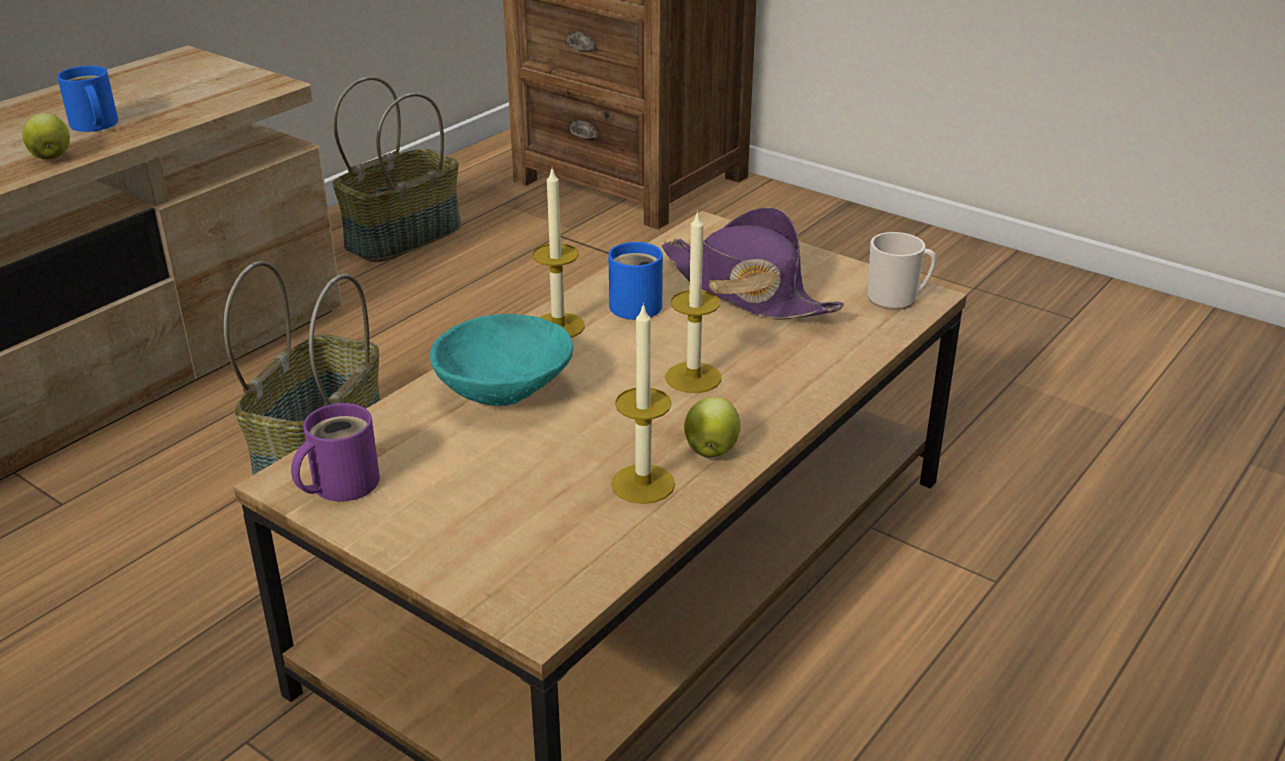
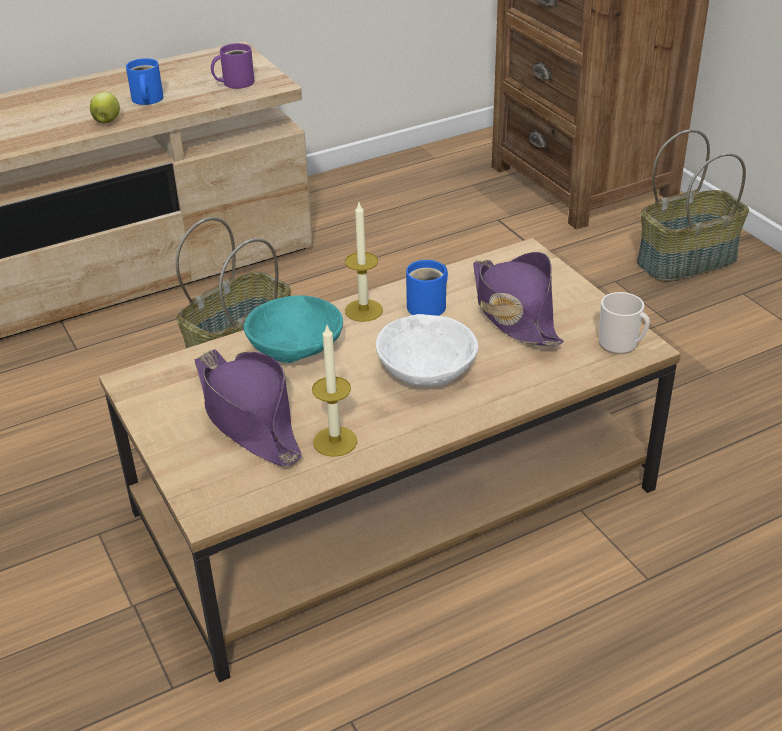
camera: 25 degrees right, 5 degrees up
purple mug [291,403,380,501] -> purple mug moved to [211,43,254,89]
basket [332,77,461,262] -> basket moved to [637,129,749,282]
candle [666,210,721,393] -> white bowl [376,314,479,387]
apple [684,397,741,458] -> none
none -> purple hat [194,349,302,467]

